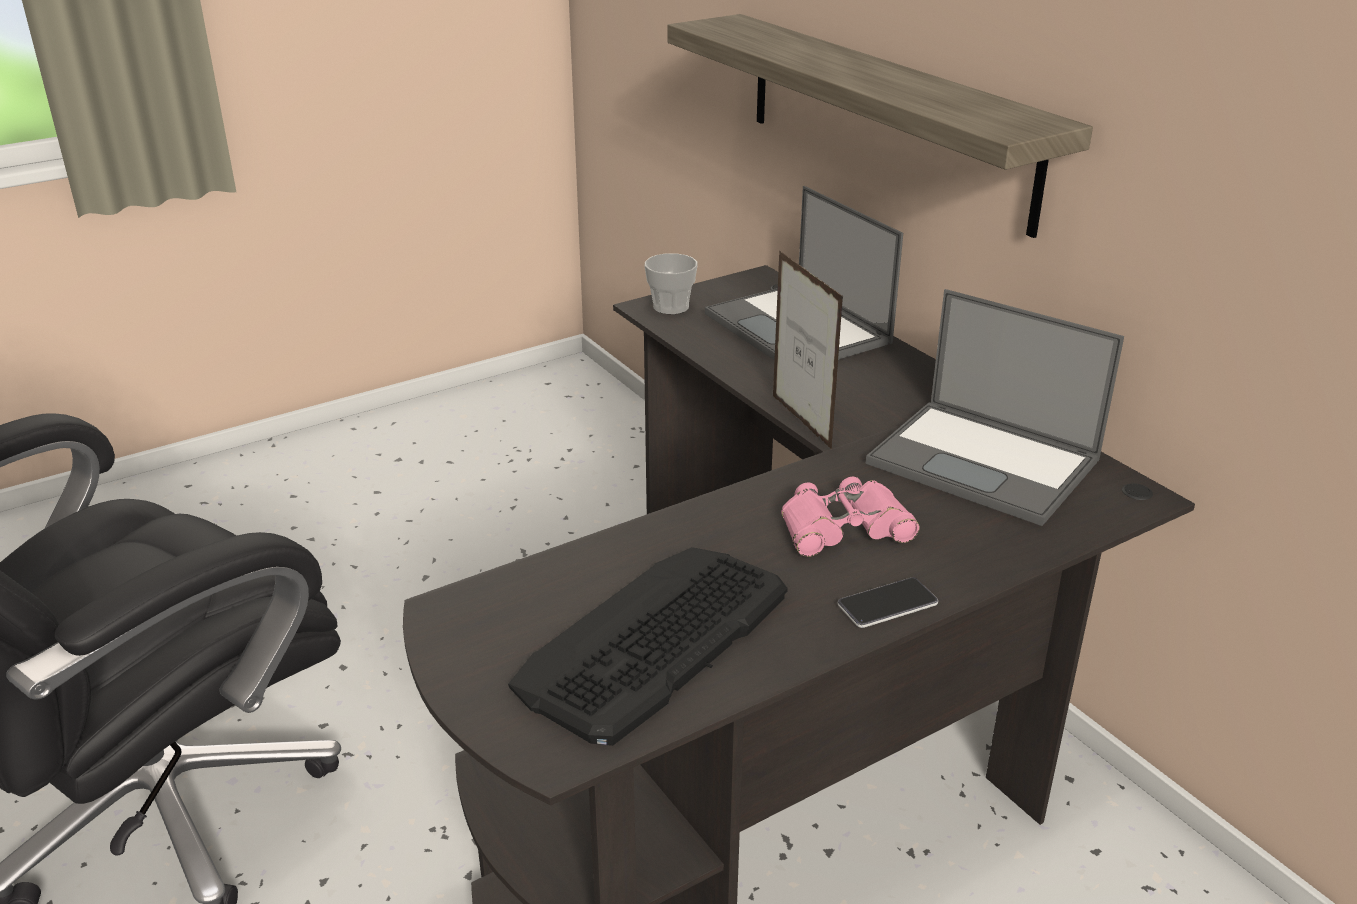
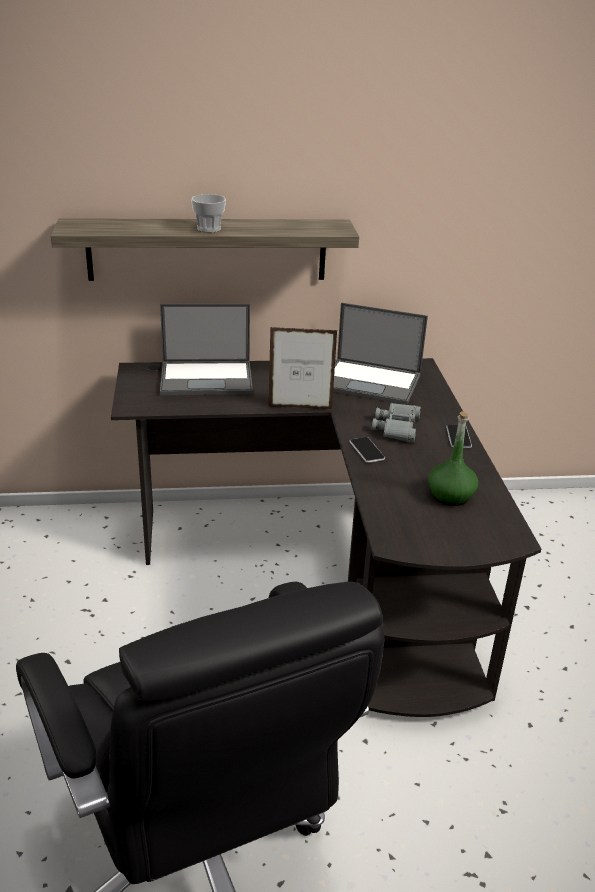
camera: 65 degrees left, 0 degrees up
keyboard [508,547,788,746] -> green bottle [428,412,478,506]
cup [644,253,698,314] -> cup moved to [191,194,226,233]
pink binoculars [781,477,920,557] -> grey binoculars [372,403,421,443]
laptop [866,289,1124,526] -> laptop turned 45 degrees clockwise [333,302,428,405]
none -> phone [350,437,385,463]

